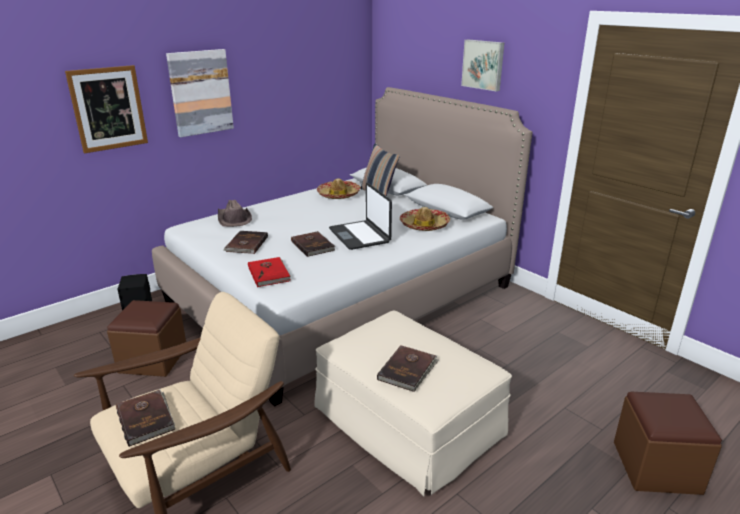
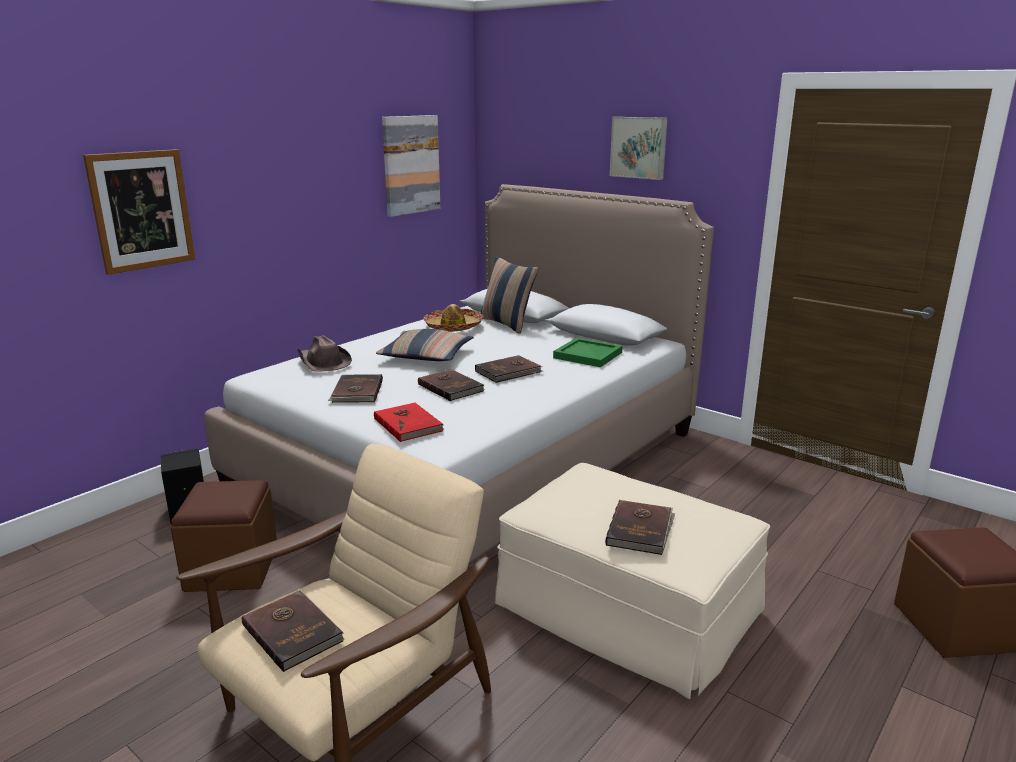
camera: 10 degrees left, 5 degrees down
picture [166,49,234,137] -> picture moved to [382,115,441,217]
laptop [329,183,392,250] -> brown book [475,355,543,383]
hat [400,207,450,231] -> green tray [553,338,622,367]
none -> pillow [376,329,474,361]

